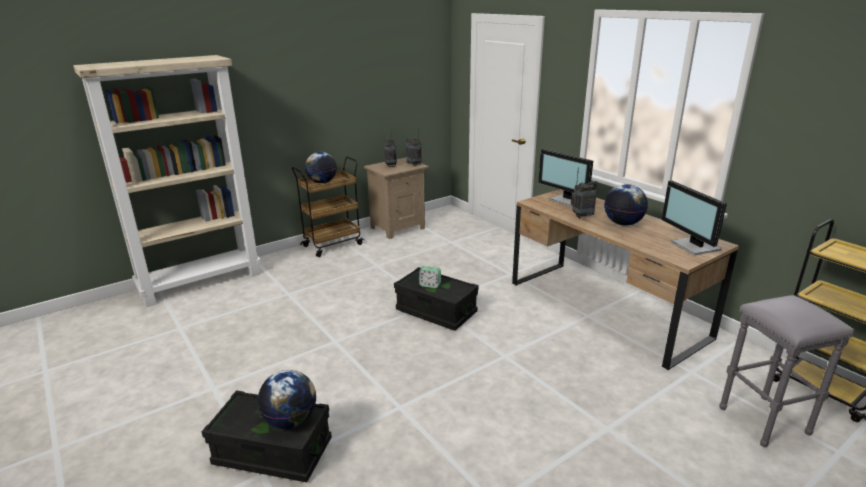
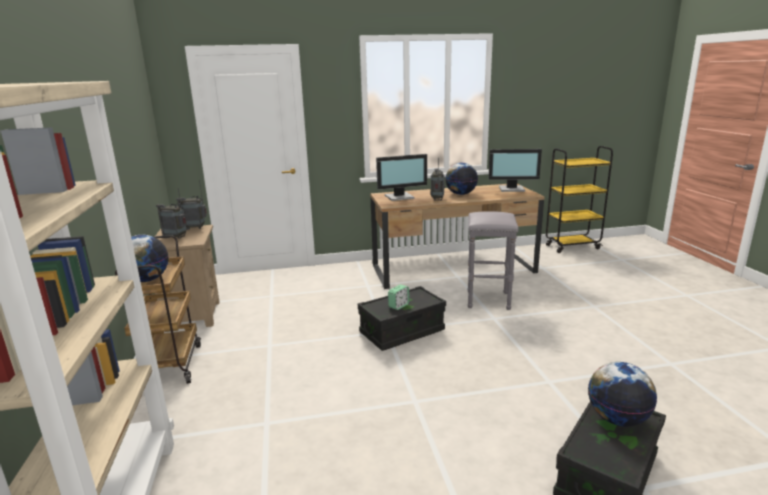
camera: 65 degrees left, 5 degrees down
grey stool [720,295,855,447] -> grey stool moved to [468,211,519,310]

